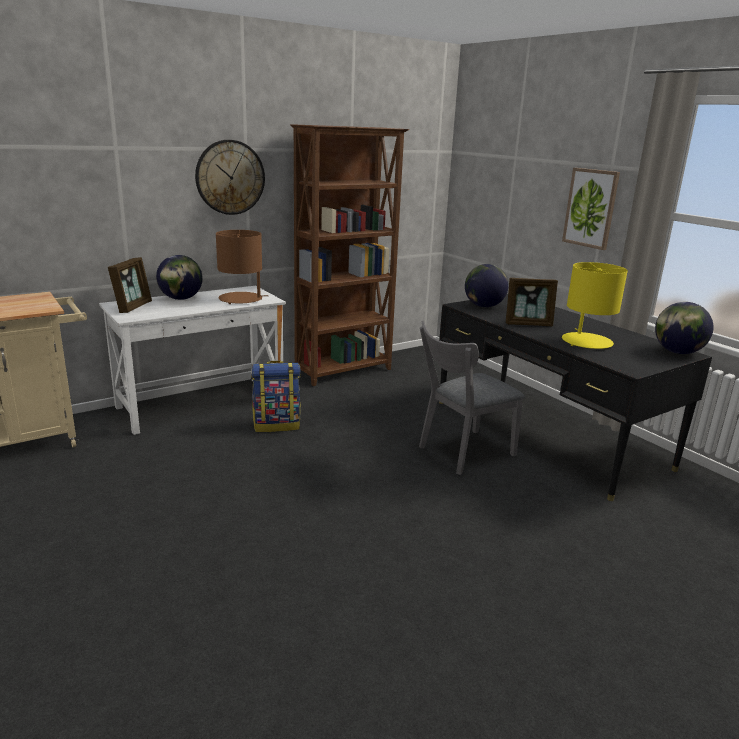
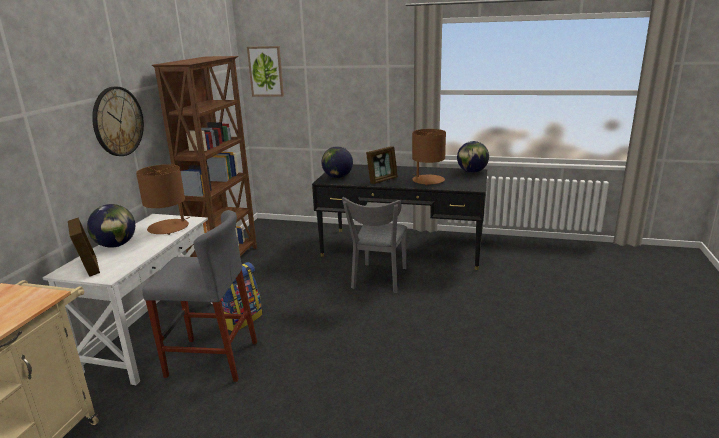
camera: 40 degrees left, 0 degrees up
picture [562,168,620,250] -> picture moved to [247,46,284,97]
yellow table lamp [562,262,628,349] -> brown table lamp [412,129,446,185]
none -> grey stool [142,210,257,382]

